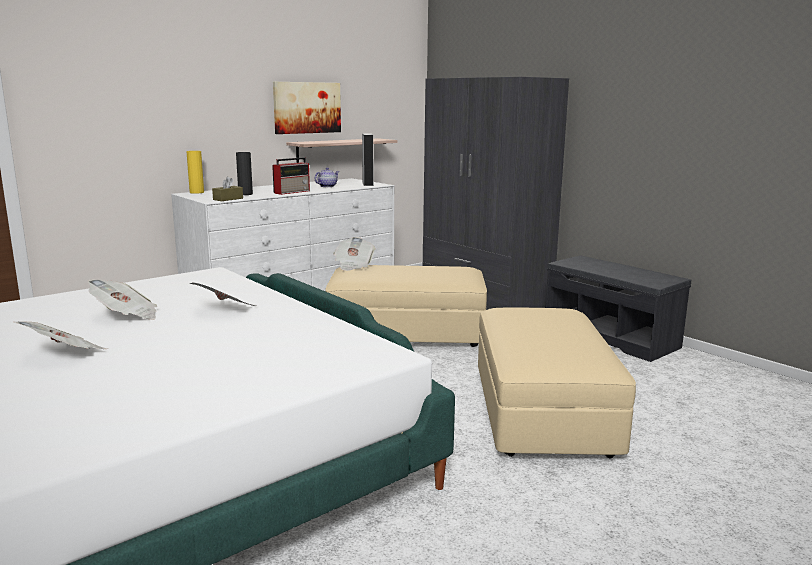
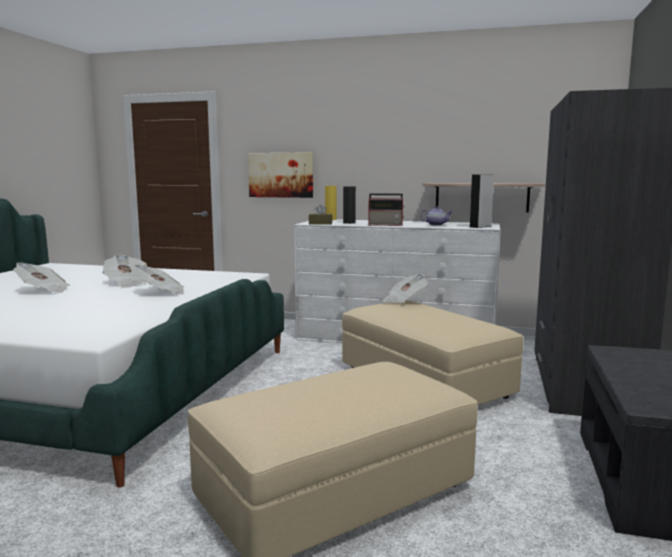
camera: 55 degrees right, 5 degrees down
picture [273,82,341,134] -> picture moved to [248,152,313,198]

